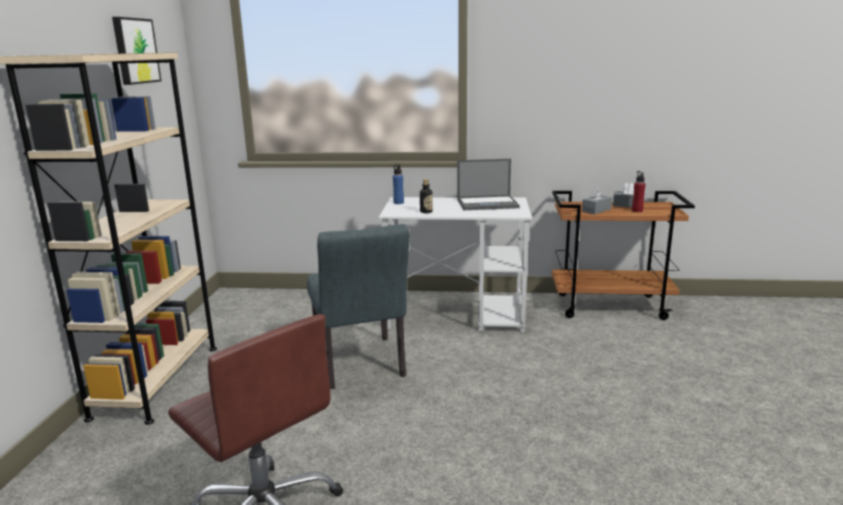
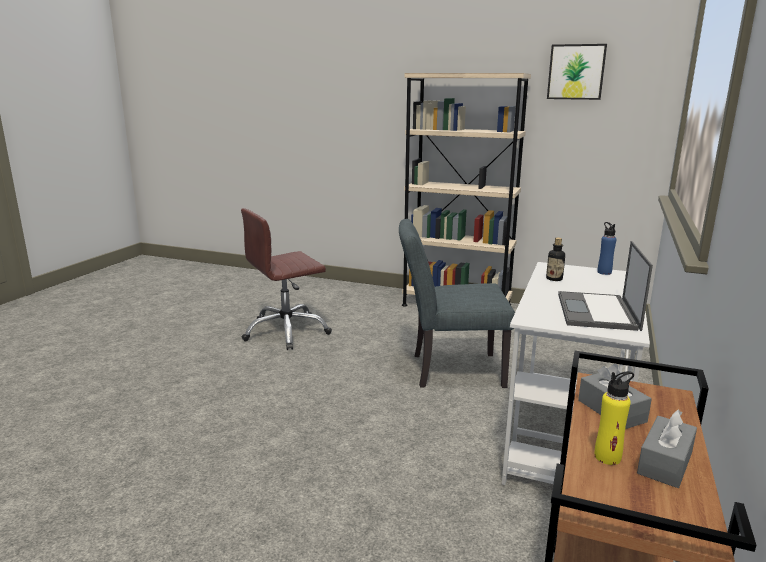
camera: 105 degrees right, 0 degrees up
red bottle [632,171,646,212] -> yellow bottle [594,371,634,465]

